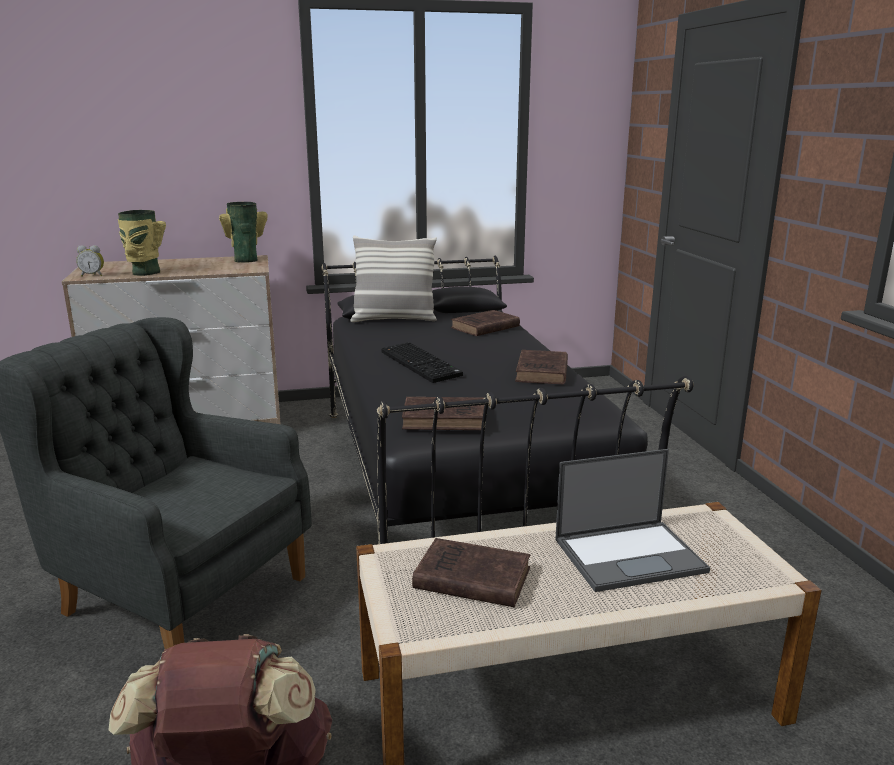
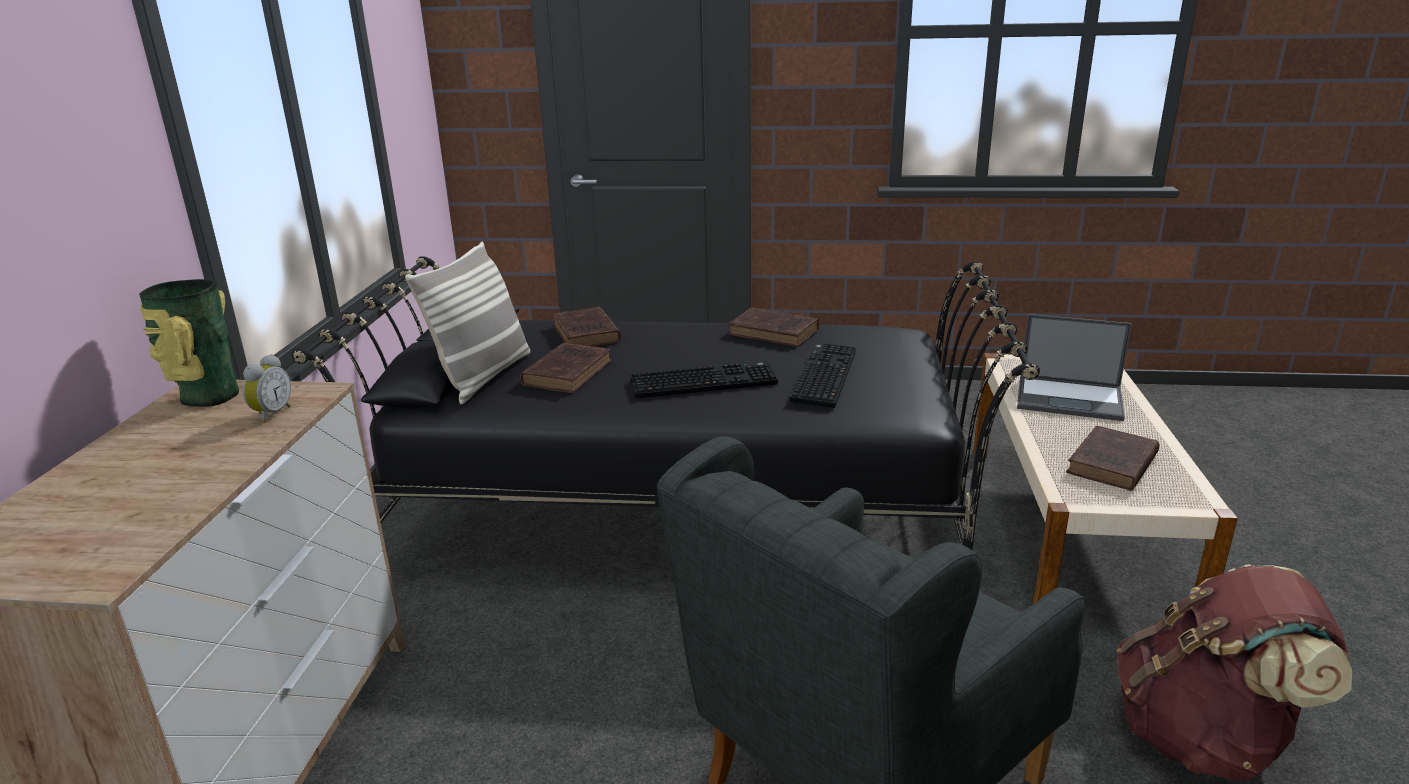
camera: 70 degrees left, 5 degrees up
alarm clock [76,245,104,276] -> alarm clock moved to [243,354,291,423]
vase [118,210,166,276] -> none
brown book [402,397,484,430] -> brown book moved to [520,342,612,393]
laptop [555,449,710,592] -> laptop turned 105 degrees clockwise [1017,314,1132,421]
none -> keyboard [790,343,856,408]

